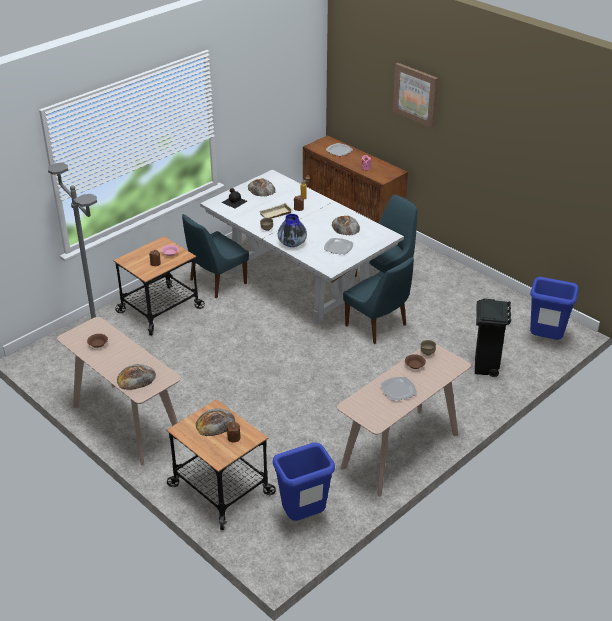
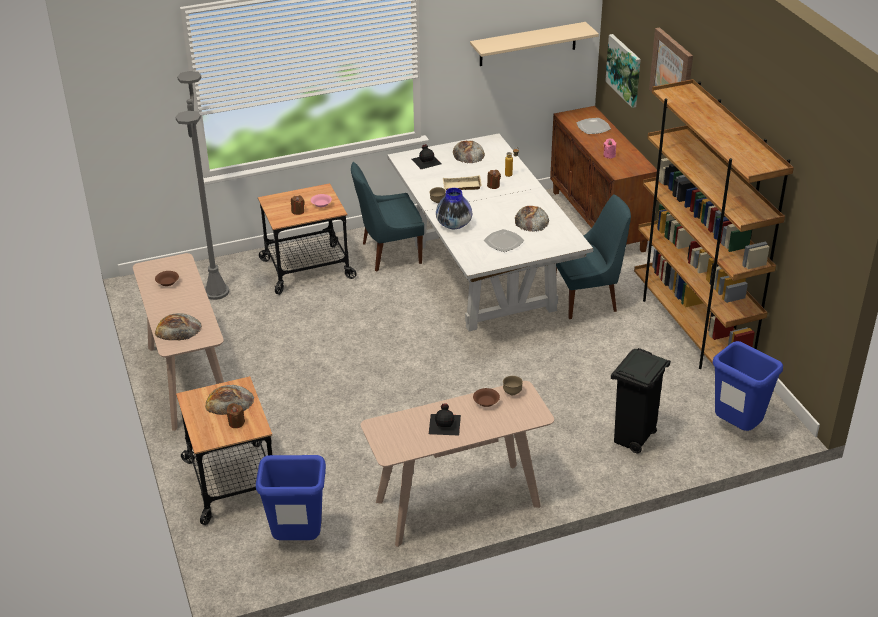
camera: 25 degrees right, 0 degrees up
blue chair [343,257,414,344] -> none
plate [381,377,417,400] -> black bottle [429,404,461,436]
none -> beige shelf [470,22,599,66]
none -> picture [605,34,641,108]
none -> brown bookcase [634,79,794,369]

